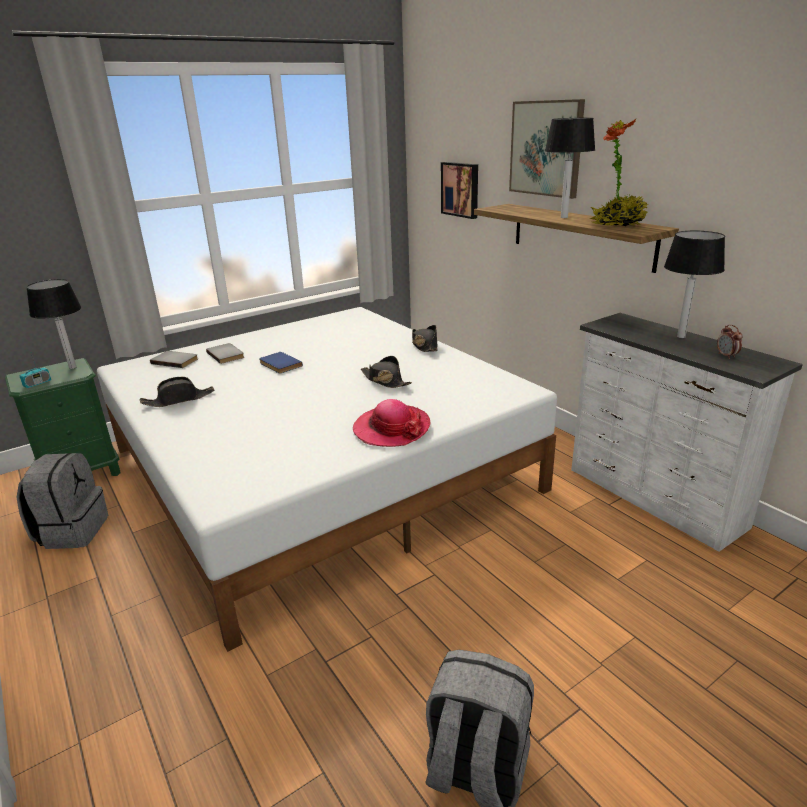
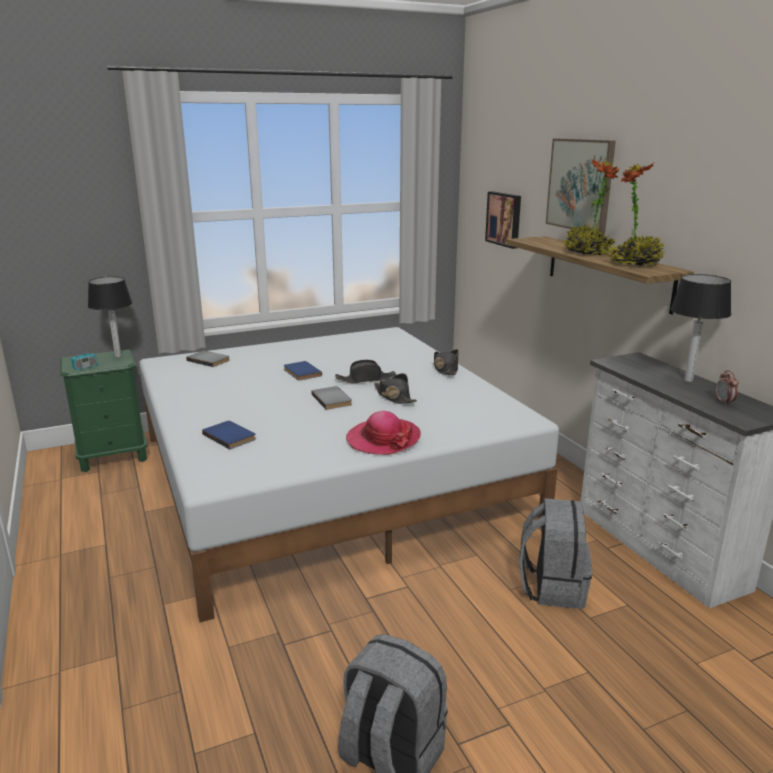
camera: 10 degrees right, 5 degrees down
grey backpack [16,453,108,549] -> grey backpack moved to [519,498,592,609]
black hat [140,377,214,407] -> black hat moved to [335,360,396,383]
grey book [206,343,244,364] -> grey book moved to [311,386,352,410]
table lamp [545,118,595,218] -> potted plant [563,159,620,255]
none -> blue book [202,421,256,449]

